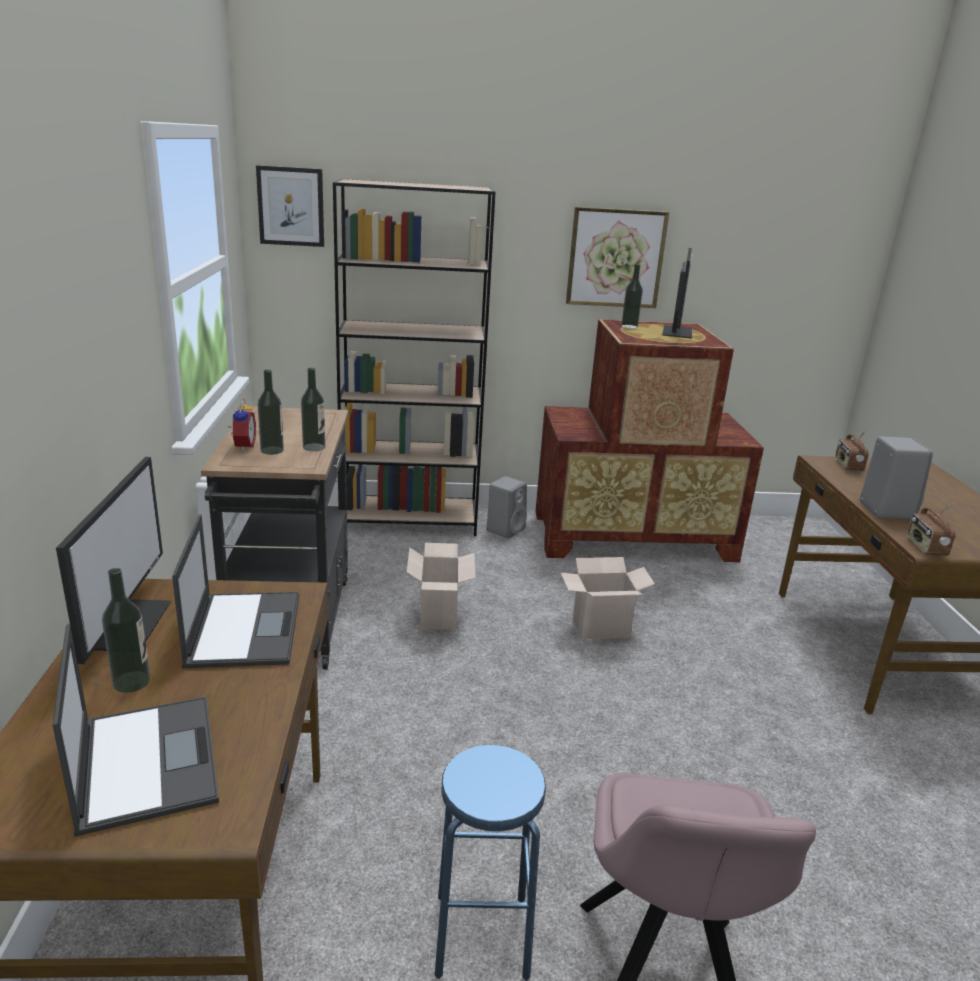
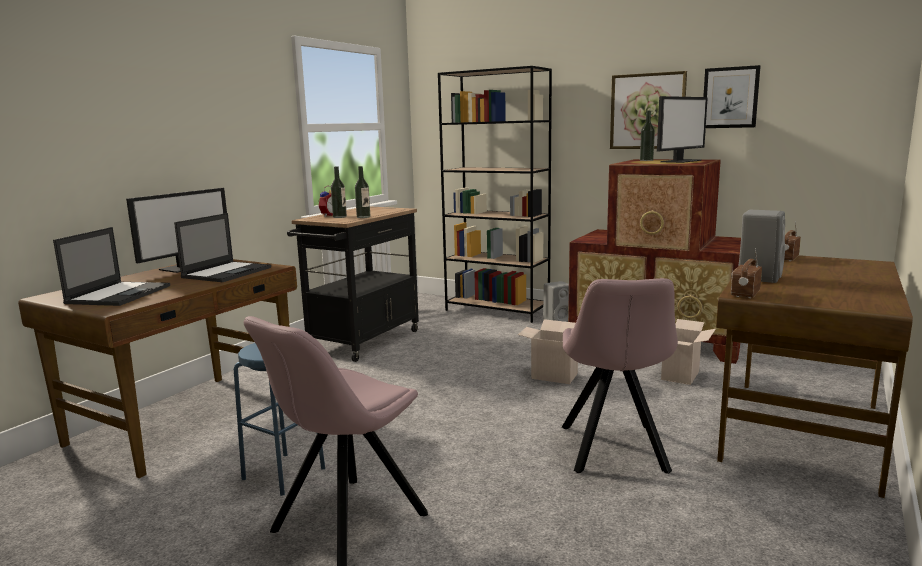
camera: 35 degrees right, 10 degrees down
bottle [102,568,150,693] -> none
picture [256,165,324,247] -> picture moved to [703,65,761,128]
cardboard box [407,543,476,630] -> cardboard box moved to [661,319,716,385]
none -> pink chair [562,278,678,474]

